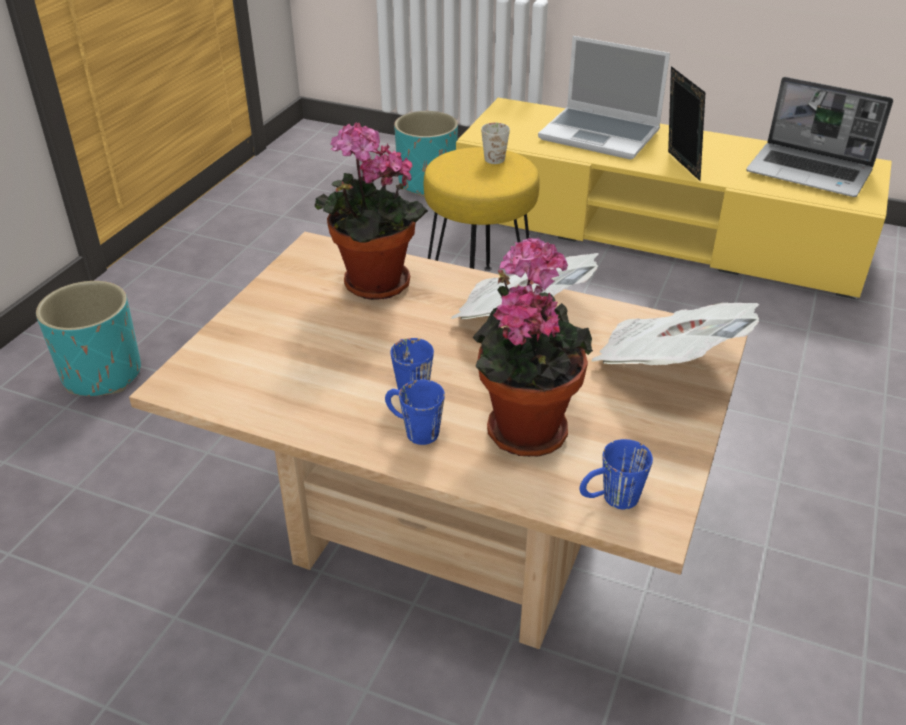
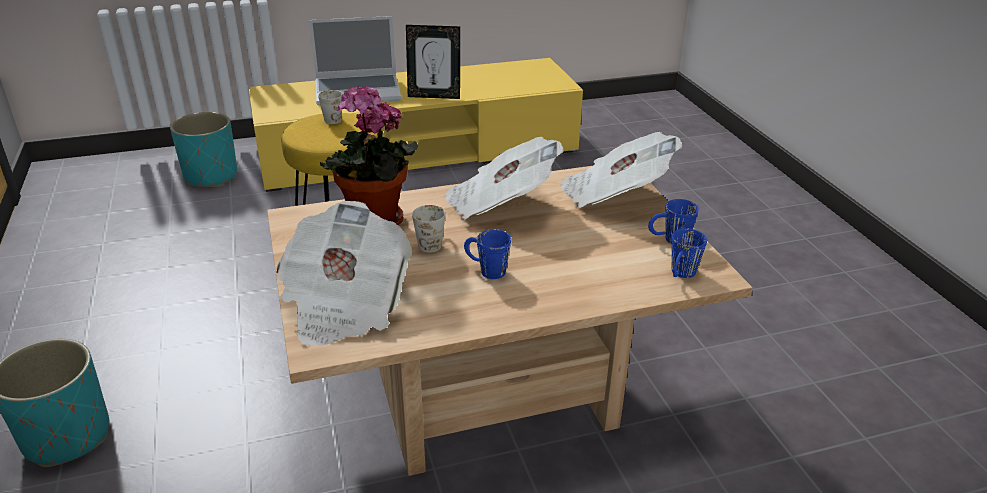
camera: 40 degrees left, 5 degrees down
blue mug [385,380,445,445] -> blue mug moved to [648,199,699,244]
potted plant [473,238,593,456] -> none
picture frame [668,66,706,181] -> picture frame turned 150 degrees clockwise [406,25,460,99]
laptop [746,77,893,197] -> none
none -> newspaper [276,201,412,347]
none -> white mug [412,205,445,253]

